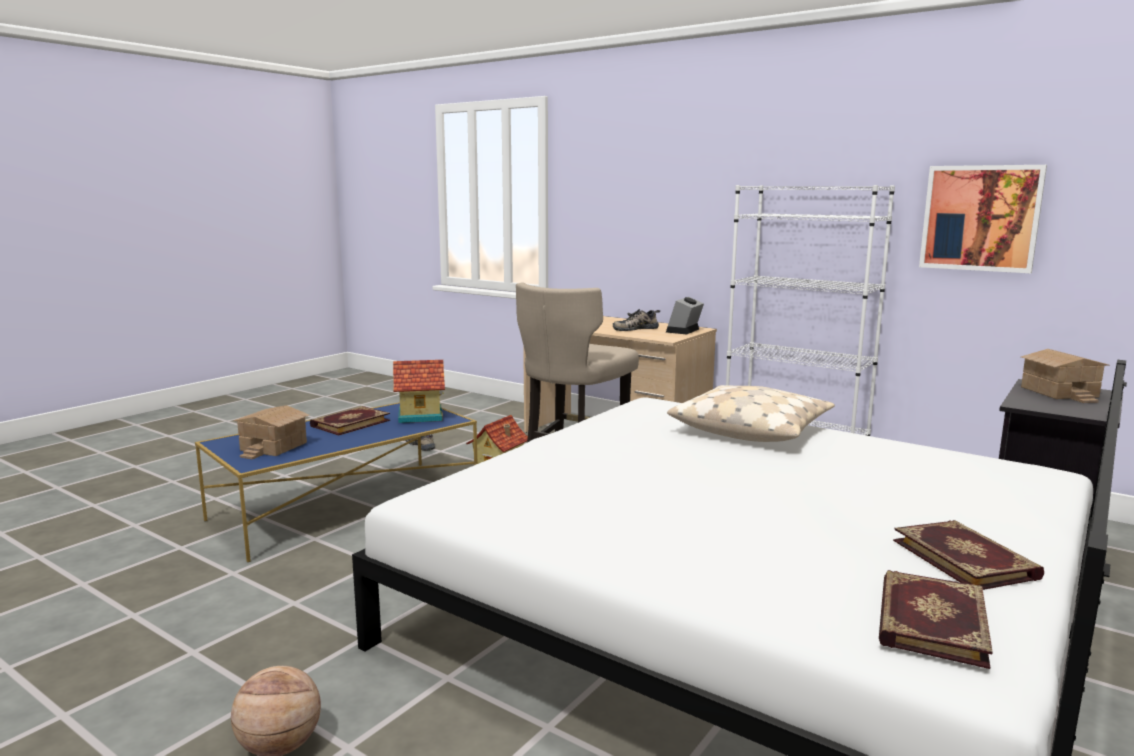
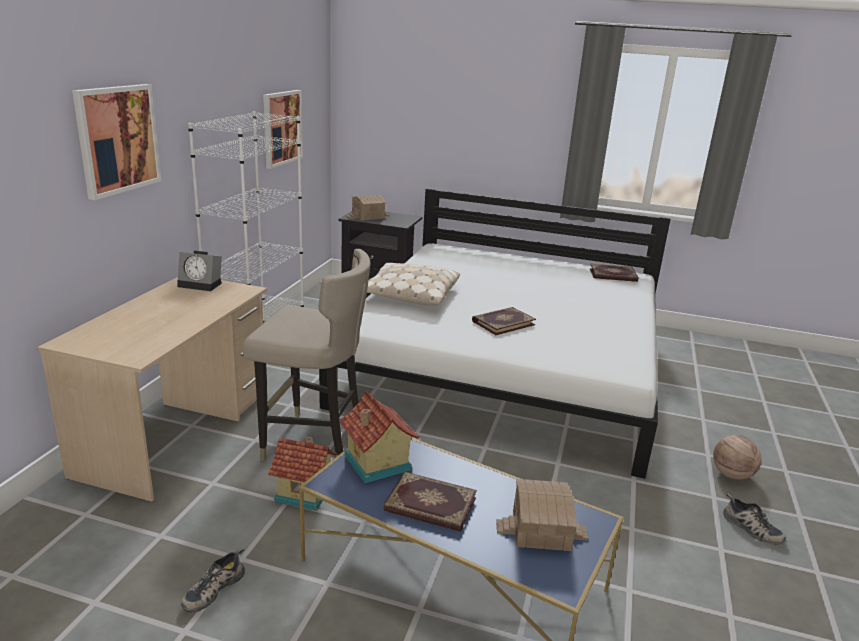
camera: 110 degrees left, 10 degrees up
shoe [613,309,660,331] -> shoe moved to [723,494,786,545]
book [893,520,1044,590] -> book moved to [472,307,536,335]
none -> picture [72,84,161,200]

